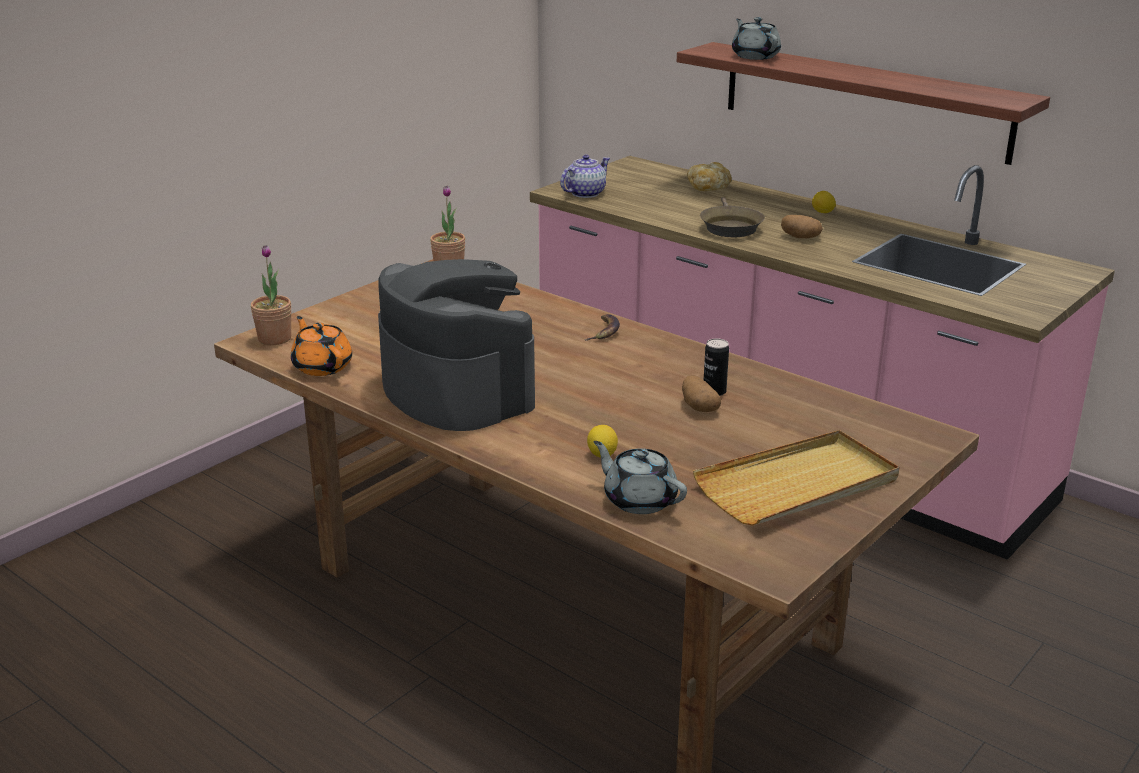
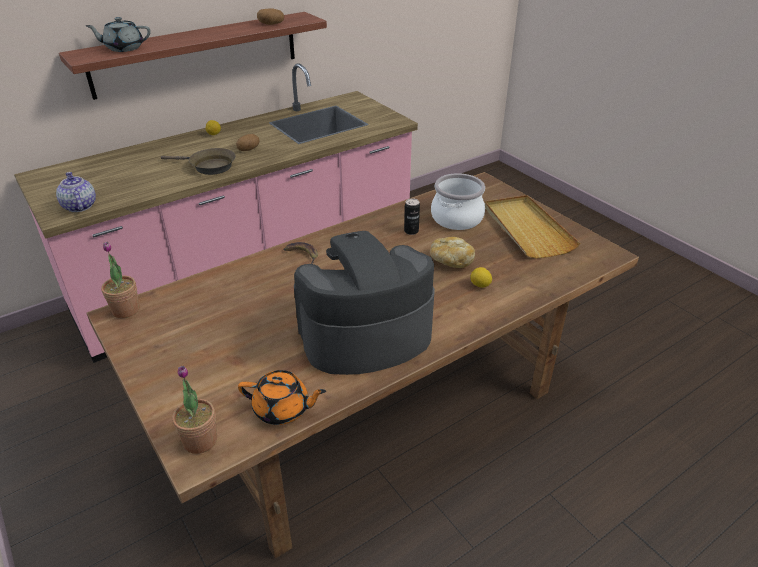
camera: 75 degrees left, 10 degrees up
orange teapot [291,316,352,376] -> orange teapot turned 150 degrees counterclockwise [238,370,326,425]
grey teapot [593,441,687,514] -> none
potato [682,375,721,412] -> potato moved to [257,9,284,25]
bread [687,162,732,191] -> bread moved to [430,237,475,268]
none -> cooking pot [431,173,485,230]

